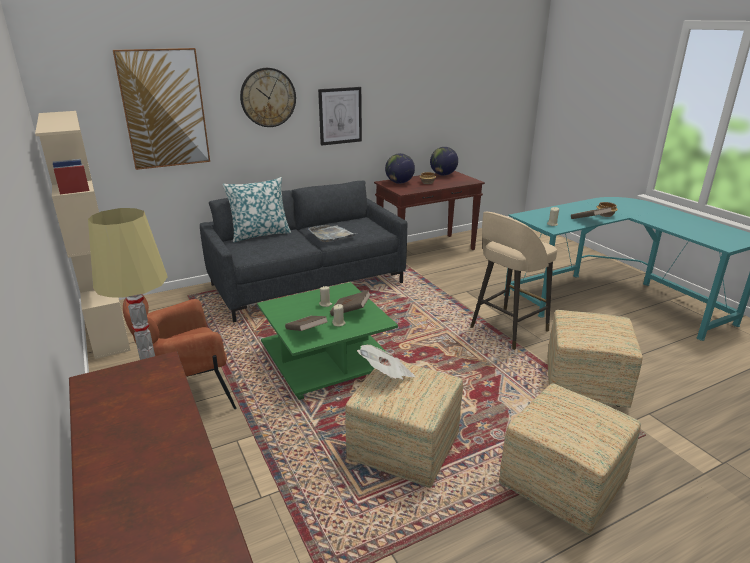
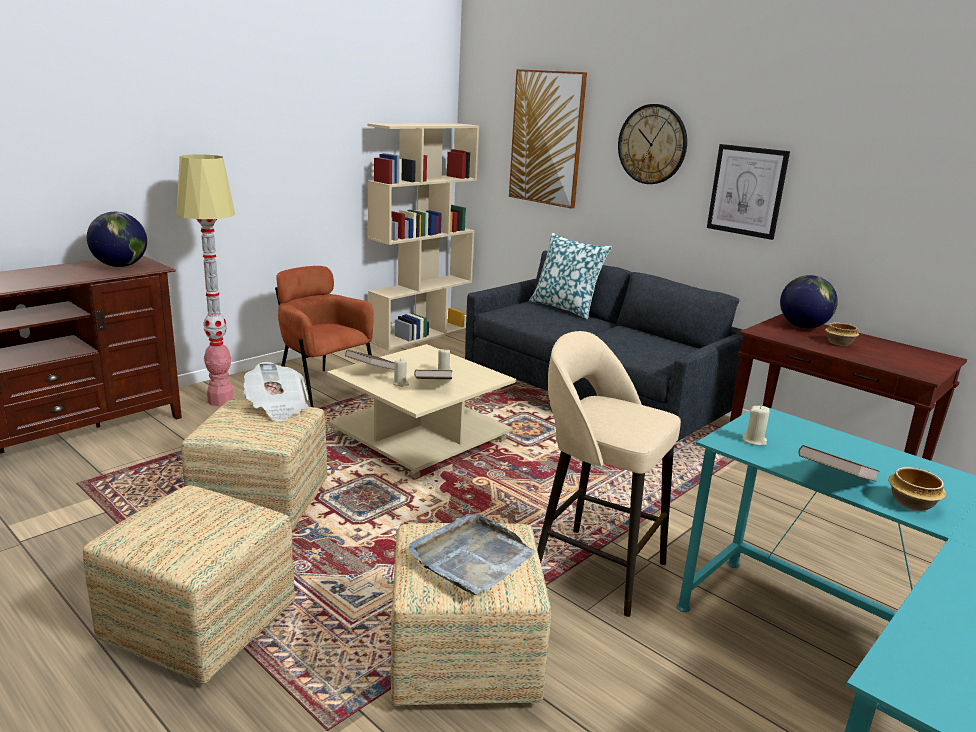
camera: 70 degrees right, 5 degrees down
green coffee table [257,282,398,400] -> beige coffee table [327,344,516,478]
grey tray [308,225,357,242] -> grey tray moved to [409,513,536,595]
globe [430,147,458,176] -> globe moved to [87,212,147,267]

